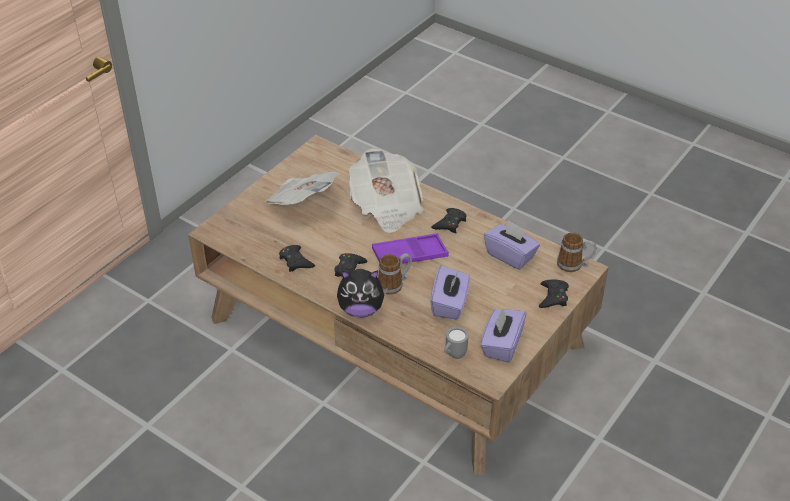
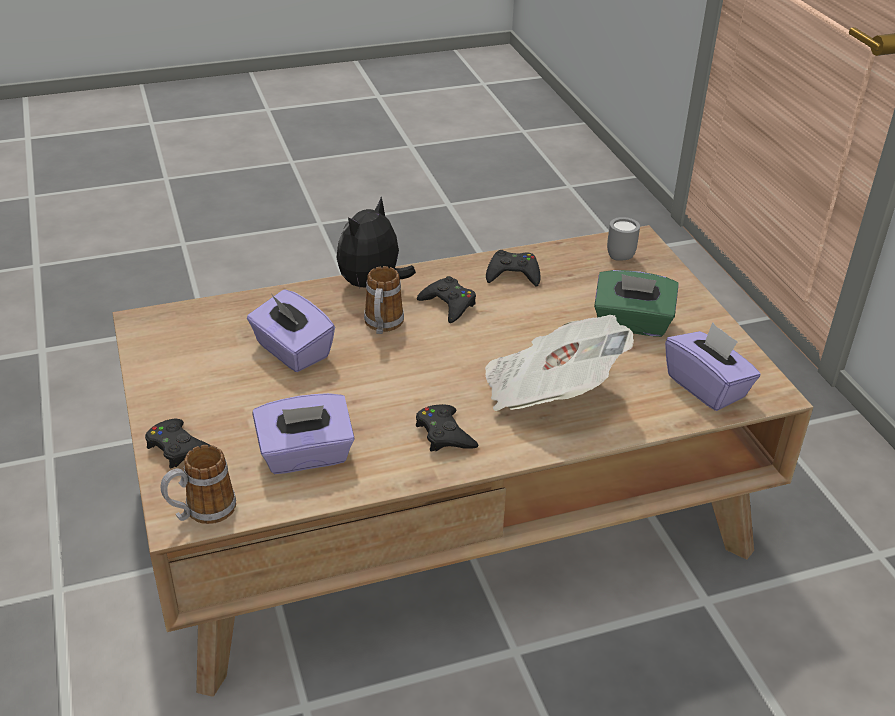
camera: 125 degrees right, 5 degrees down
newspaper [264,171,340,205] -> green tissue box [594,270,679,337]
purple tray [372,234,449,264] -> none
grey mug [444,327,468,359] -> grey mug moved to [607,217,640,261]
purple tissue box [480,307,527,363] -> purple tissue box moved to [665,322,761,411]

